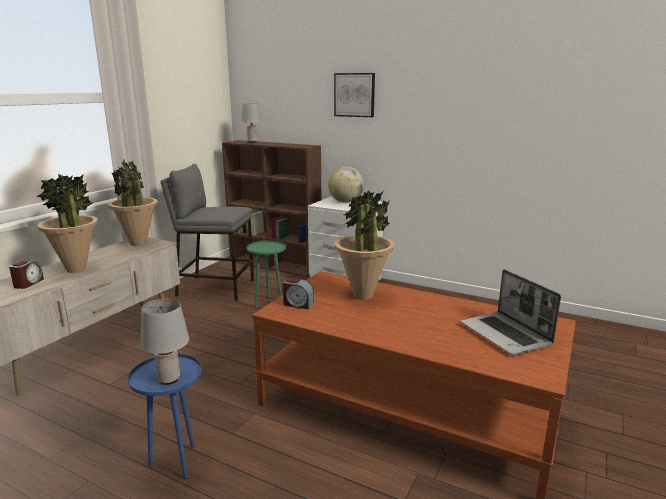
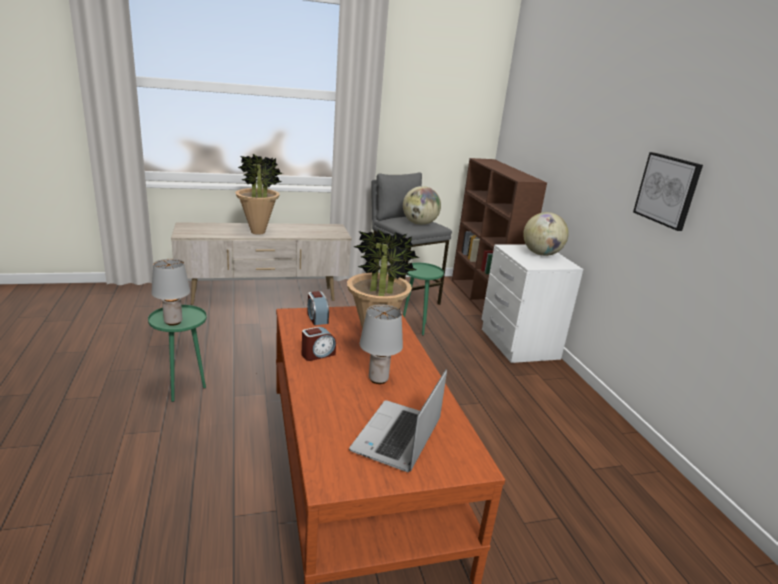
camera: 45 degrees right, 5 degrees up
alarm clock [9,261,44,289] -> alarm clock moved to [302,327,336,361]
potted plant [108,159,158,246] -> none
blue side table [128,354,202,479] -> green side table [148,305,207,402]
grey table lamp [241,103,262,143] -> grey table lamp moved to [360,304,403,384]
picture [334,73,375,117] -> picture moved to [633,152,703,231]
none -> globe [403,186,441,225]

